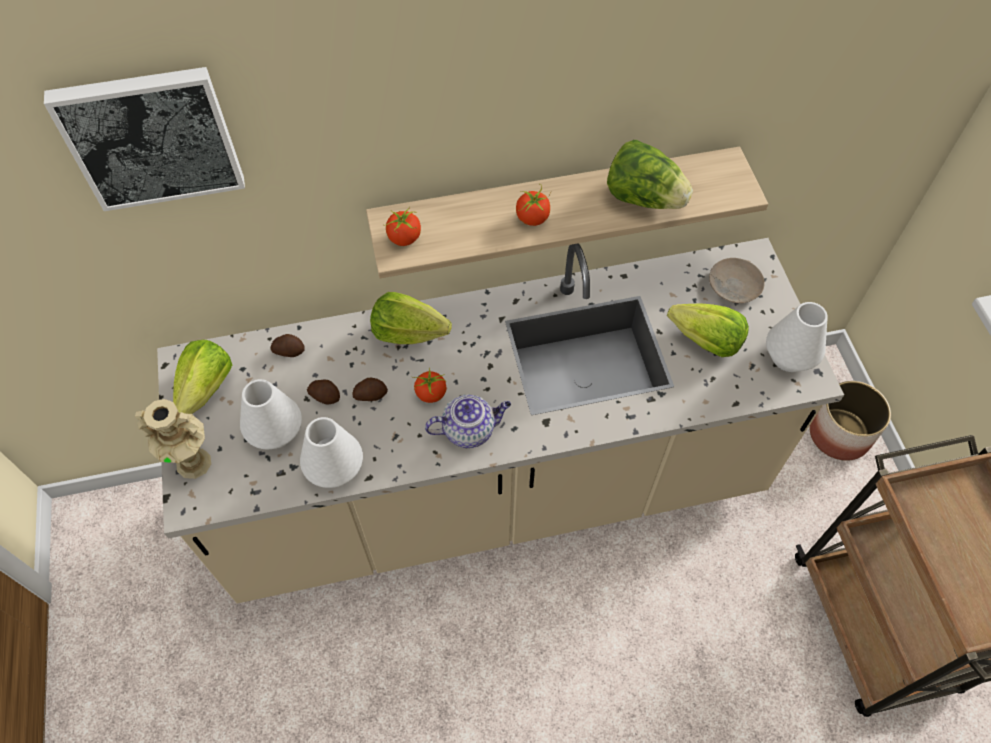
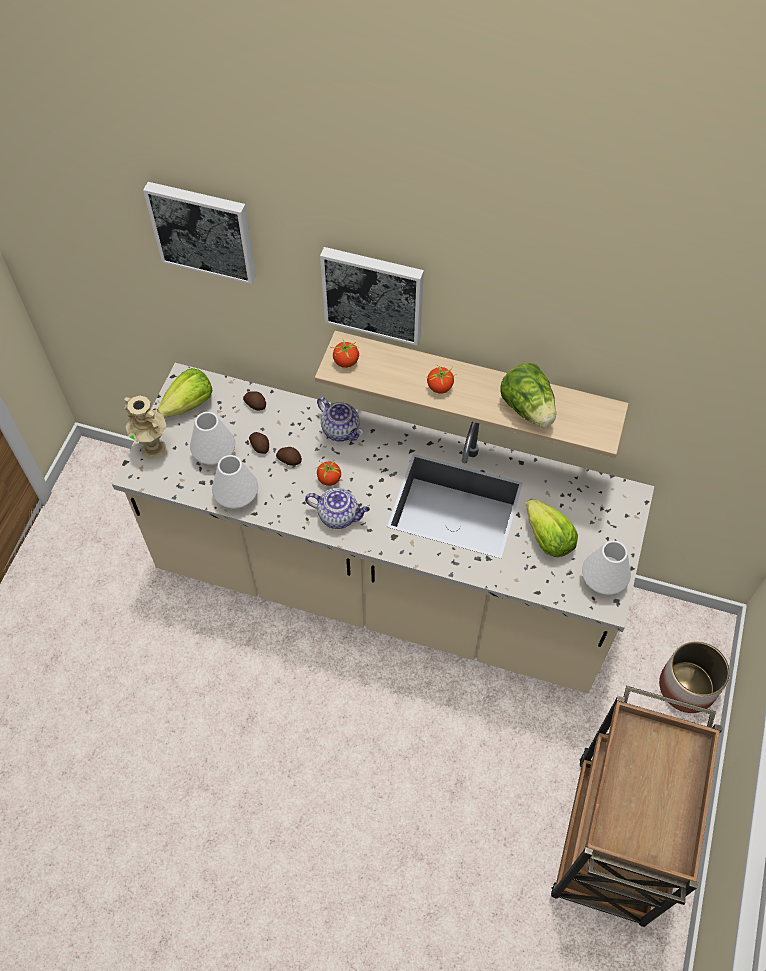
camera: 30 degrees right, 0 degrees up
lettuce [370,292,452,344] -> teapot [317,397,363,442]
beige plate [709,258,765,303] -> none
none -> picture [320,247,424,346]

